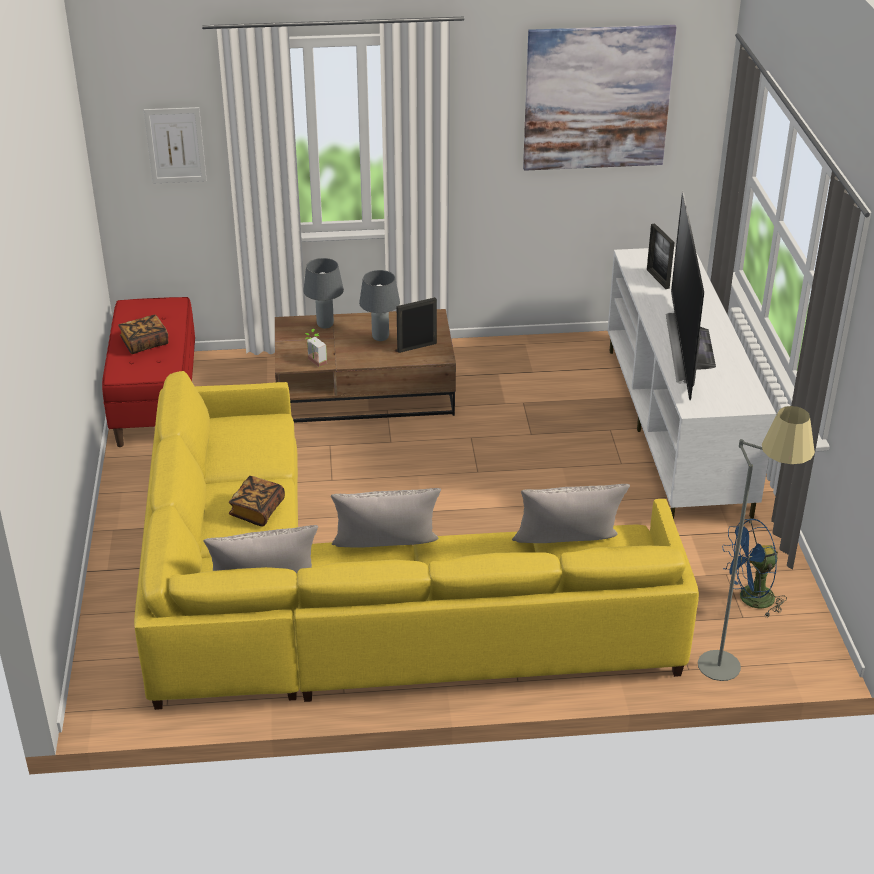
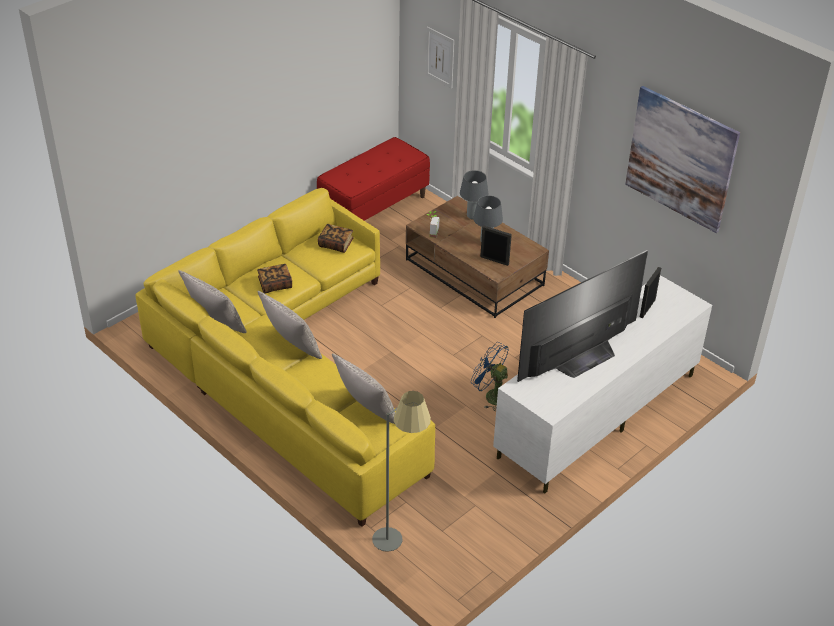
camera: 50 degrees right, 5 degrees up
book [118,315,168,354] -> book moved to [318,224,354,253]
blue fan [722,518,787,617] -> blue fan moved to [471,342,509,411]

